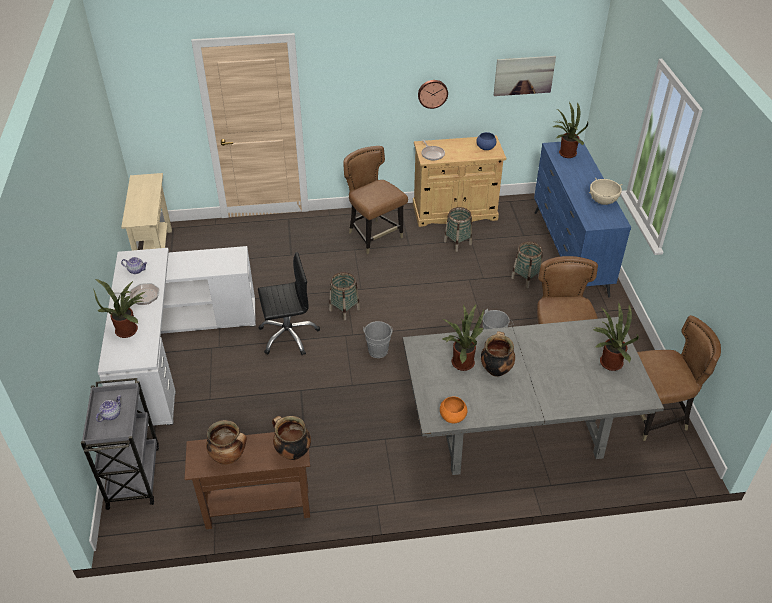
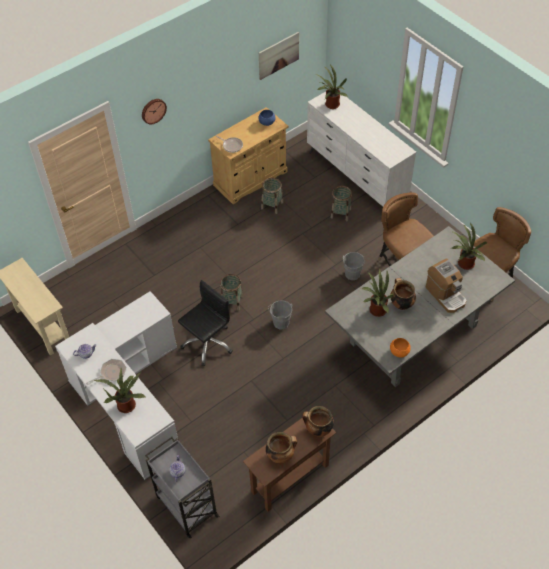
camera: 30 degrees left, 10 degrees up
brown chair [343,146,408,254] -> none
wall clock [418,80,448,109] -> wall clock moved to [142,99,167,124]
blue dresser [534,140,631,298] -> white dresser [307,87,416,206]
beige cooking pot [589,178,623,205] -> none
none -> coffee machine [425,259,467,313]

